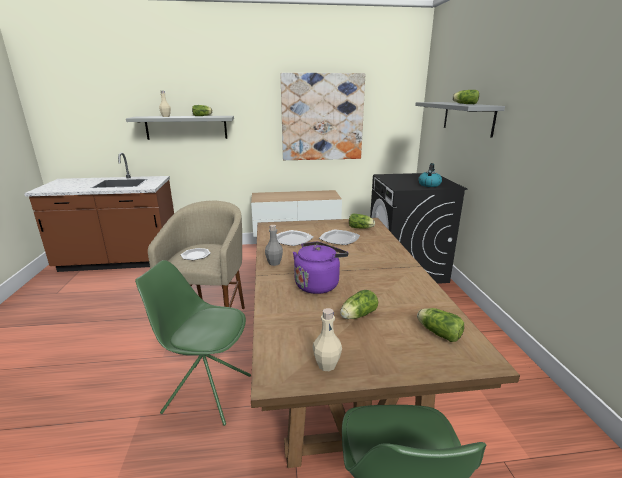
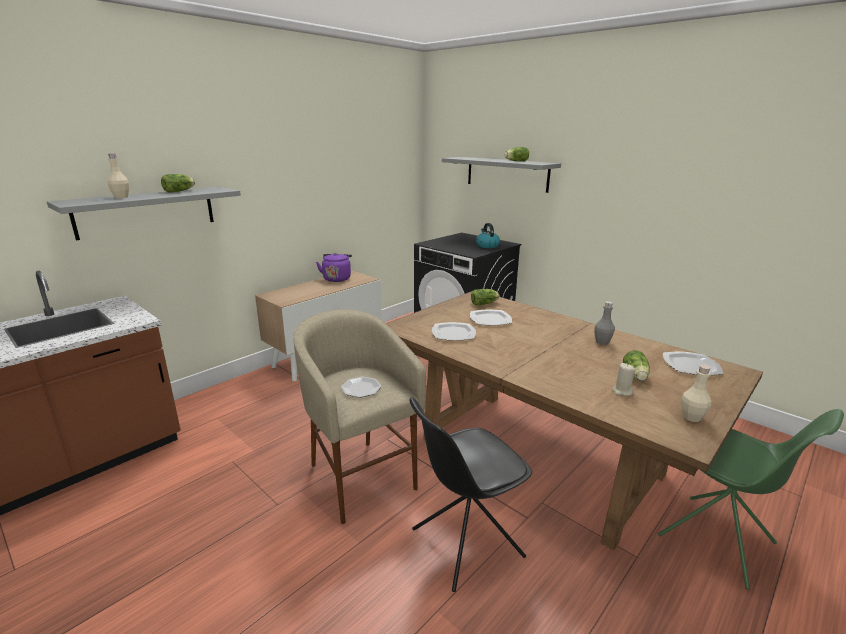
camera: 40 degrees left, 0 degrees up
green chair [135,260,251,426] -> black chair [409,397,532,592]
grey bottle [265,225,283,266] -> grey bottle moved to [594,301,615,345]
picture [280,73,365,160] -> none
purple kettle [293,242,348,294] -> purple kettle moved to [316,253,352,282]
lettuce [417,308,464,342] -> plate [663,352,724,375]
none -> beige candle [612,363,635,396]

